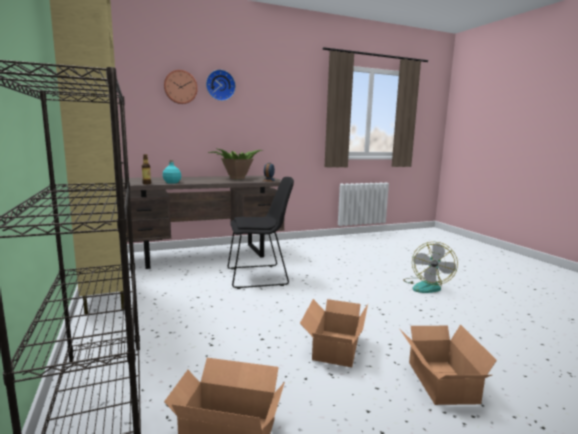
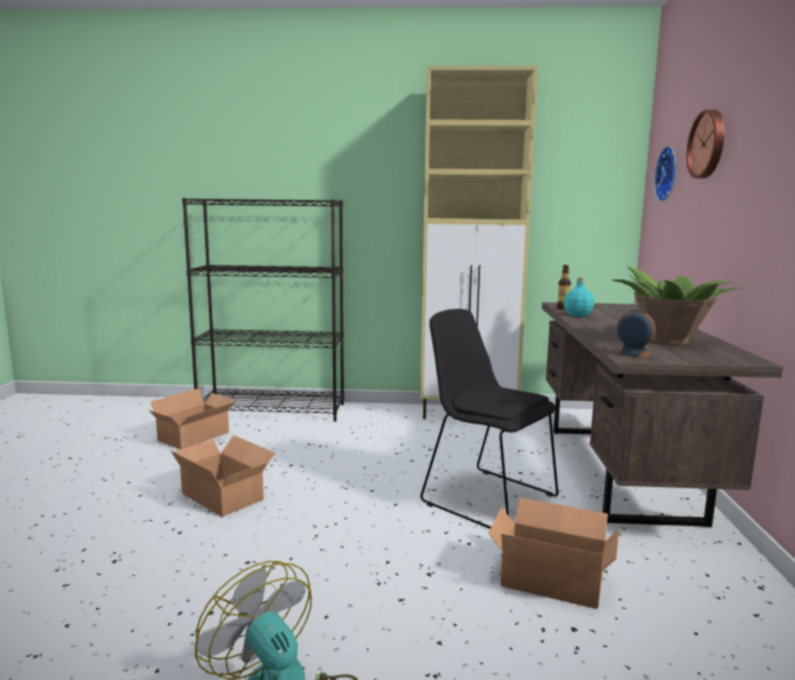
camera: 115 degrees right, 0 degrees up
wall clock [206,69,236,101] -> wall clock moved to [654,146,677,202]
black chair [228,177,294,289] -> black chair turned 120 degrees clockwise [420,309,558,529]
cardboard box [399,324,497,405] -> cardboard box moved to [488,498,619,609]

